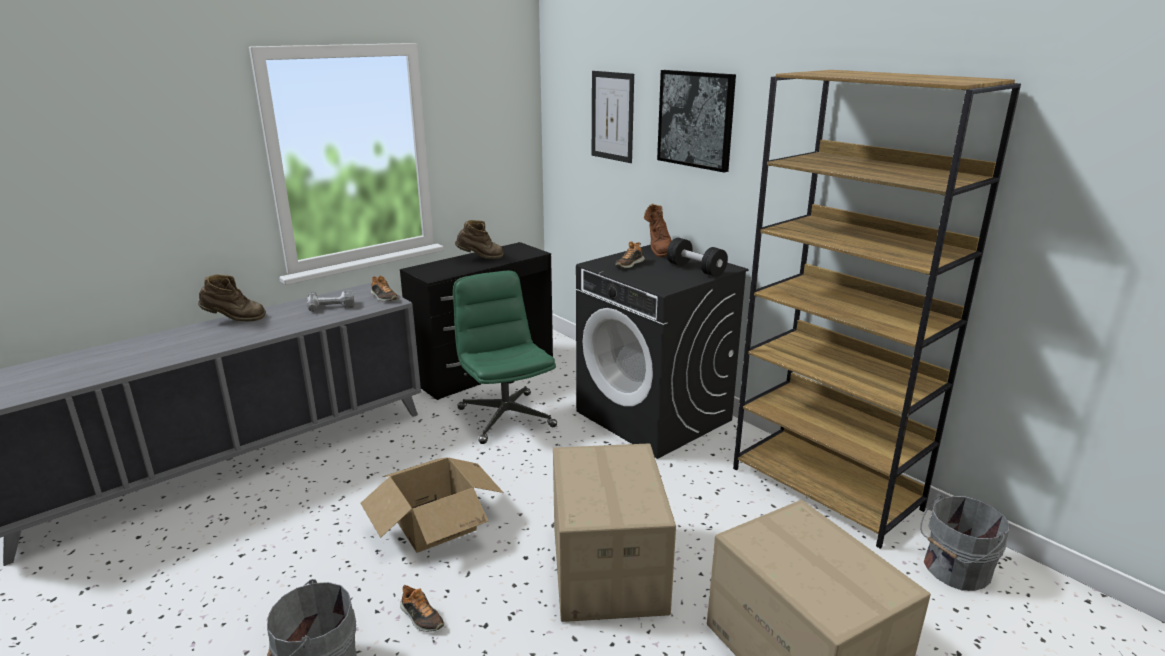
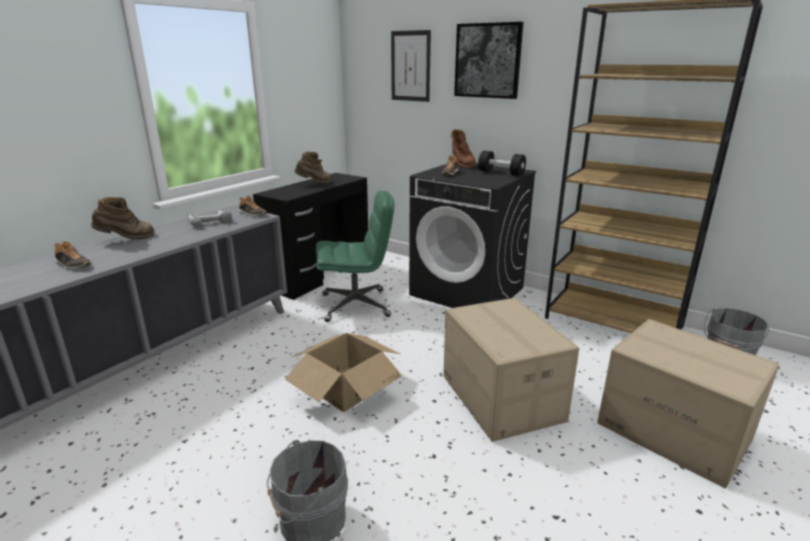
camera: 15 degrees left, 0 degrees up
shoe [400,585,444,632] -> shoe moved to [54,241,92,269]
green office chair [453,271,557,444] -> green office chair turned 120 degrees clockwise [316,191,395,322]

